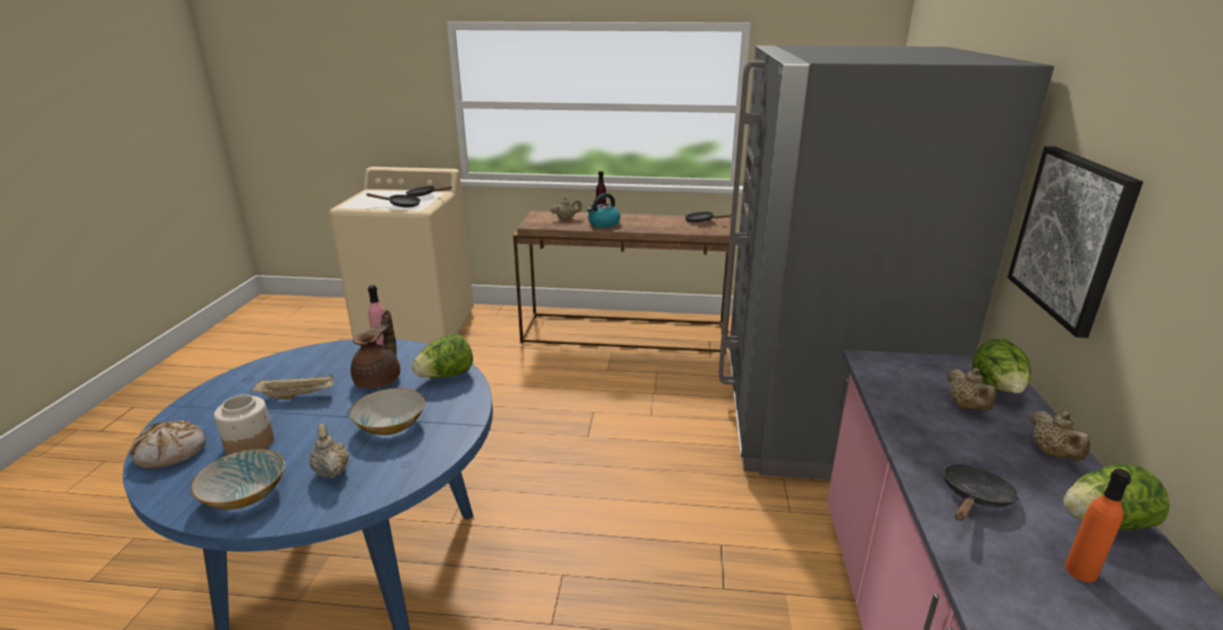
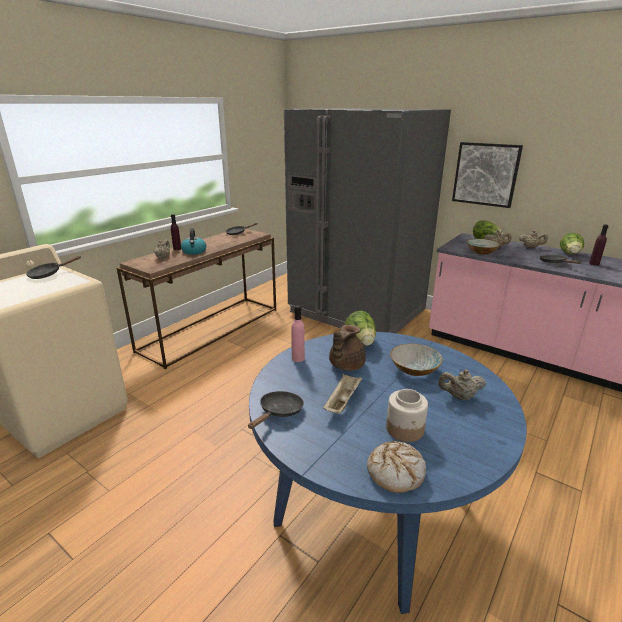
camera: 60 degrees left, 0 degrees up
bowl [191,449,285,510] -> bowl moved to [467,239,500,255]
brown teapot [351,310,400,388] -> brown teapot turned 105 degrees counterclockwise [329,324,366,371]
black frying pan [366,193,420,207] -> black frying pan moved to [248,391,304,429]
orange bottle [1065,469,1131,582] -> purple bottle [589,224,609,266]

